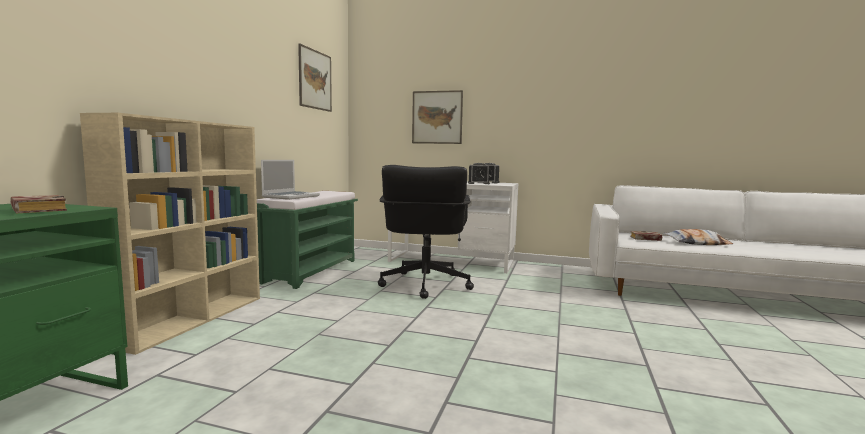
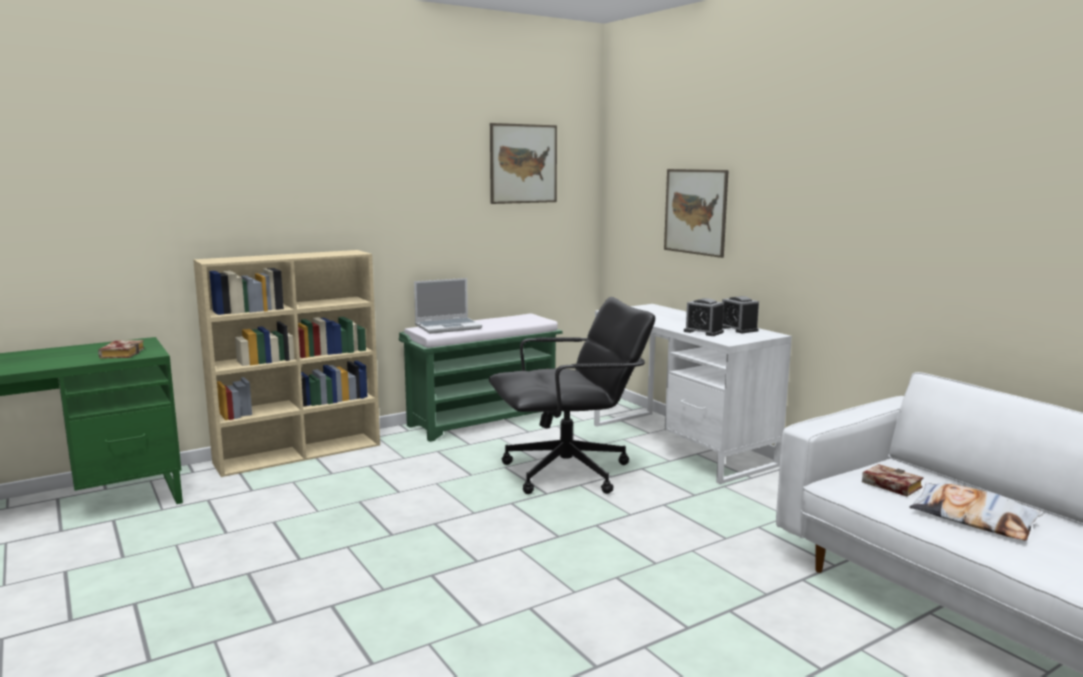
camera: 40 degrees right, 5 degrees up
black office chair [378,165,474,299] -> black office chair turned 150 degrees counterclockwise [489,297,655,494]

